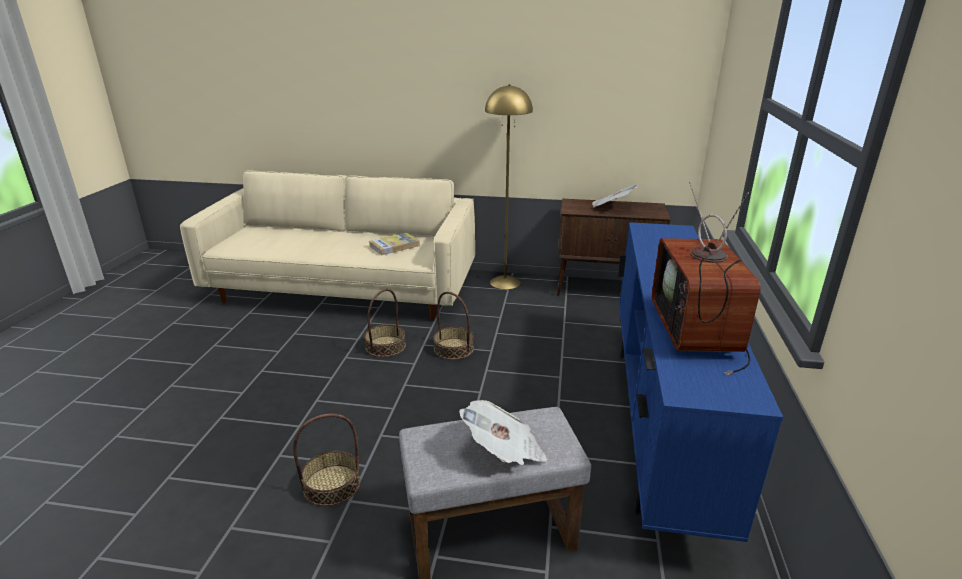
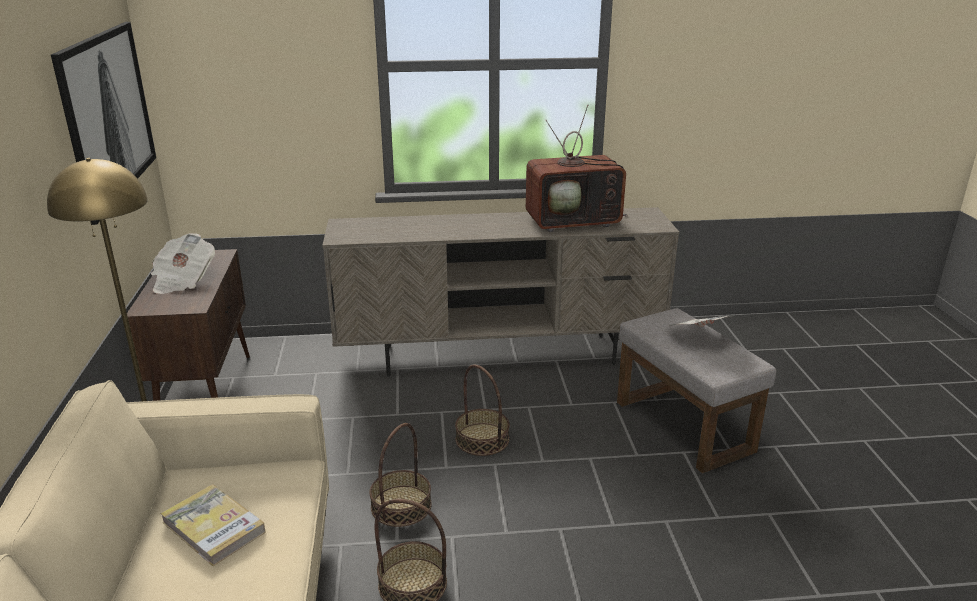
camera: 105 degrees left, 0 degrees up
basket [293,413,360,506] -> basket moved to [455,365,510,456]
blue tv stand [618,222,783,542] -> beige tv stand [322,207,679,377]
none -> picture [51,22,156,225]

